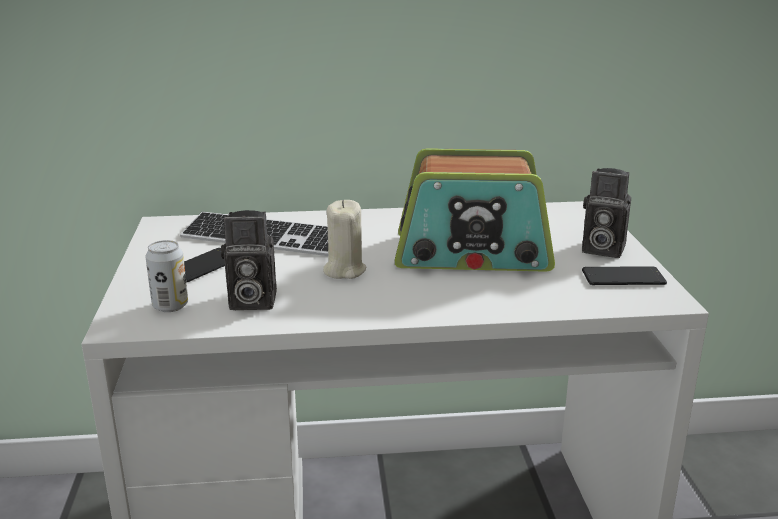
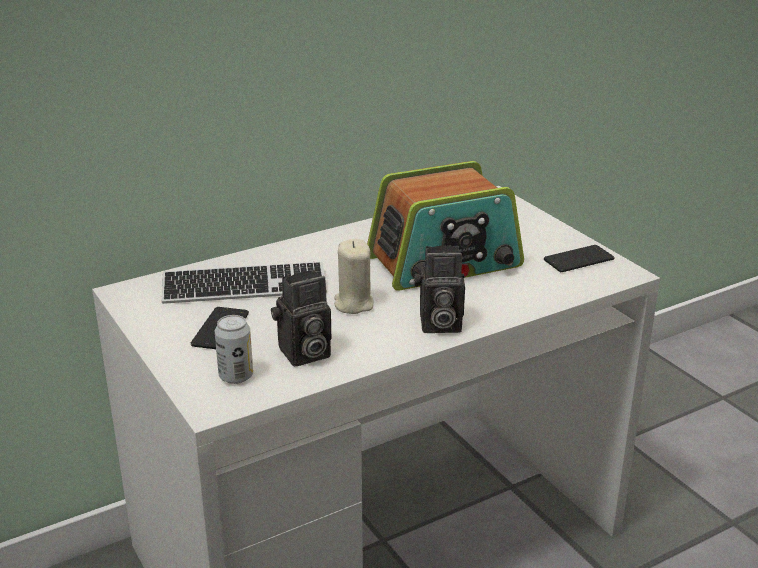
camera: 25 degrees left, 5 degrees up
camera [582,168,631,258] -> camera moved to [414,246,465,333]

